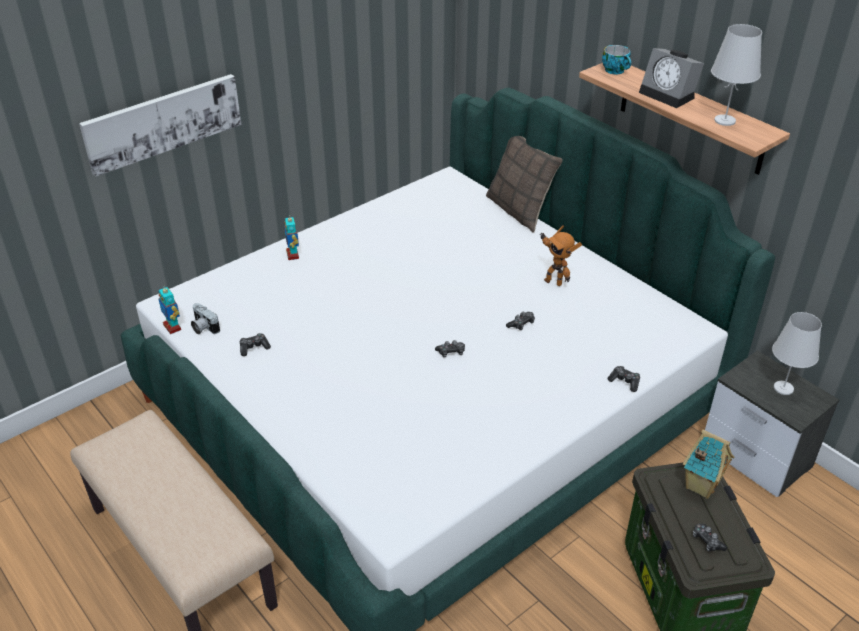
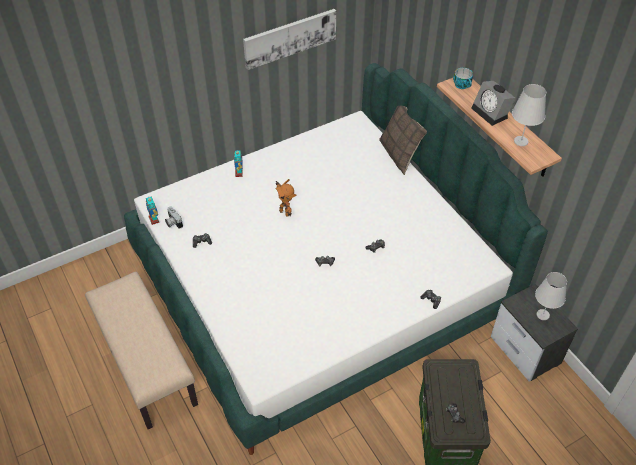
camera: 10 degrees right, 10 degrees up
picture [79,74,242,177] -> picture moved to [243,9,336,70]
toy robot [540,225,582,286] -> toy robot moved to [275,179,297,217]
toy house [683,429,735,499] -> none

